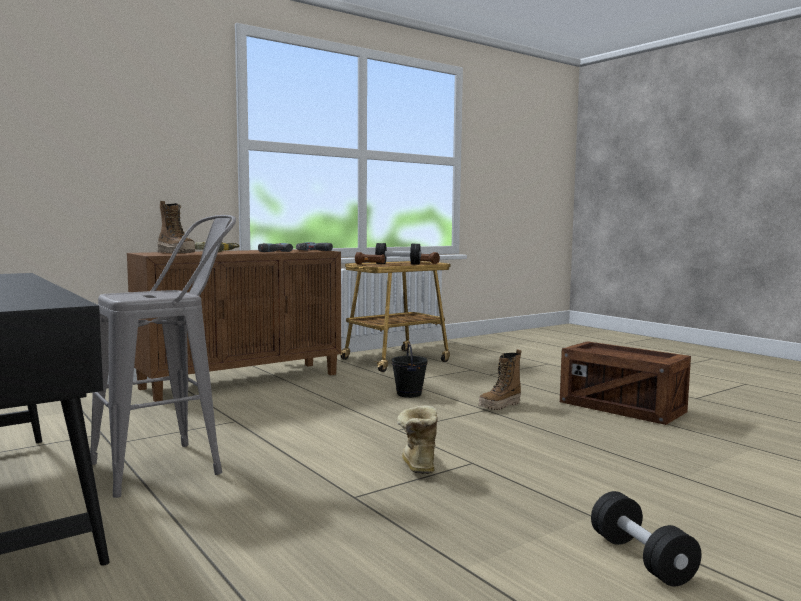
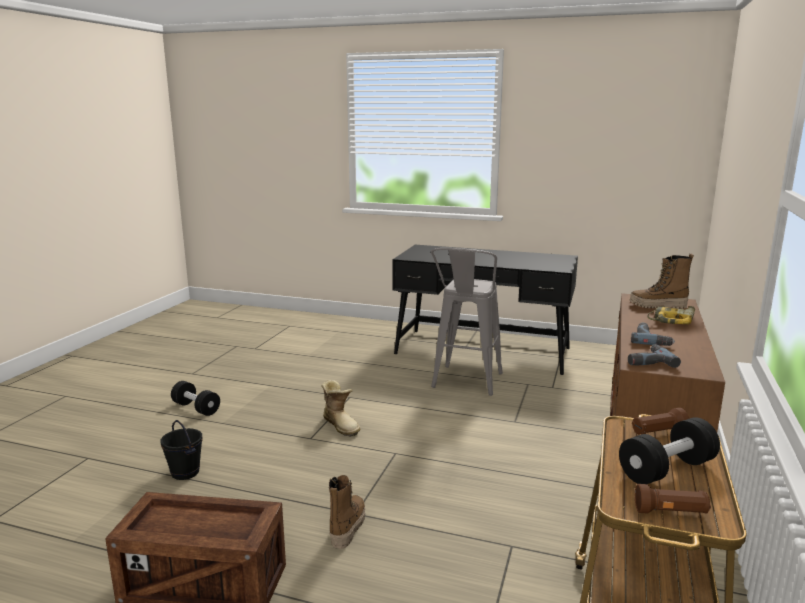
camera: 145 degrees right, 10 degrees up
black bucket [392,343,428,398] -> black bucket moved to [160,420,203,480]

